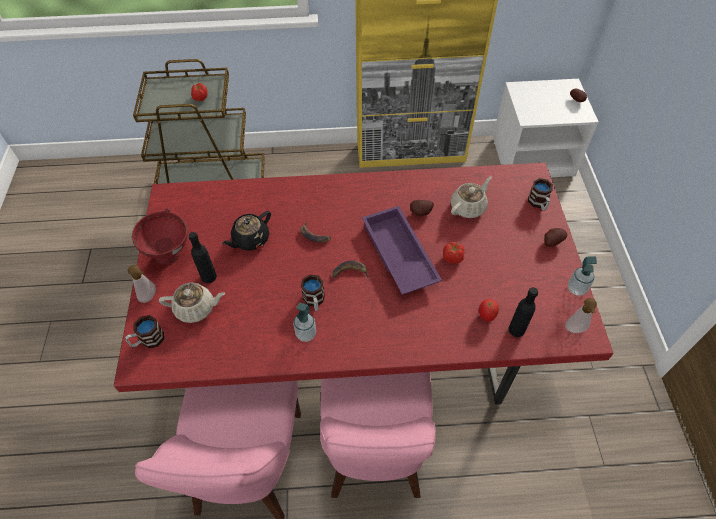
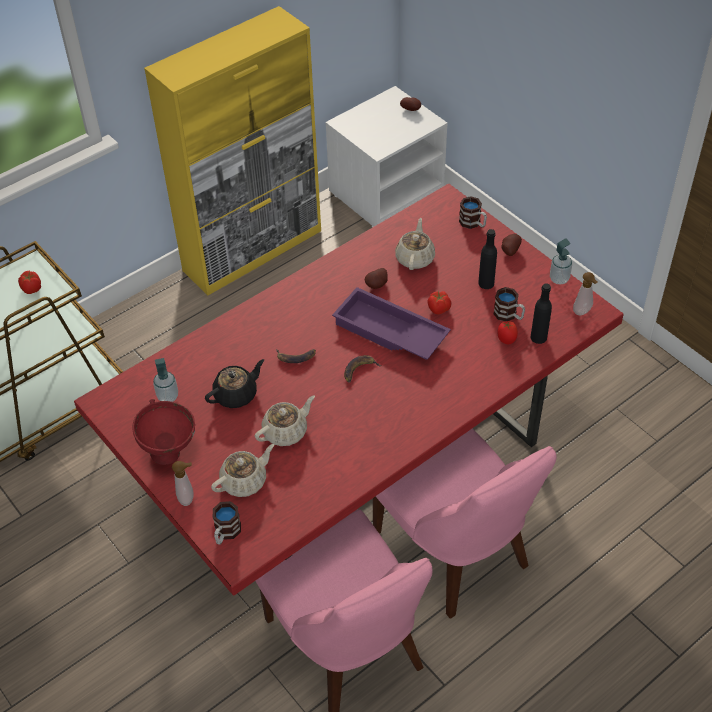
camera: 35 degrees left, 5 degrees down
black bottle [189,232,217,283] -> black bottle moved to [478,229,497,289]
black teapot [222,211,271,251] -> black teapot turned 135 degrees counterclockwise [205,359,264,408]
soap dispenser [293,303,316,342] -> soap dispenser moved to [153,358,178,402]
mug [301,274,325,311] -> mug moved to [493,287,525,321]
none -> beige teapot [255,395,315,446]

